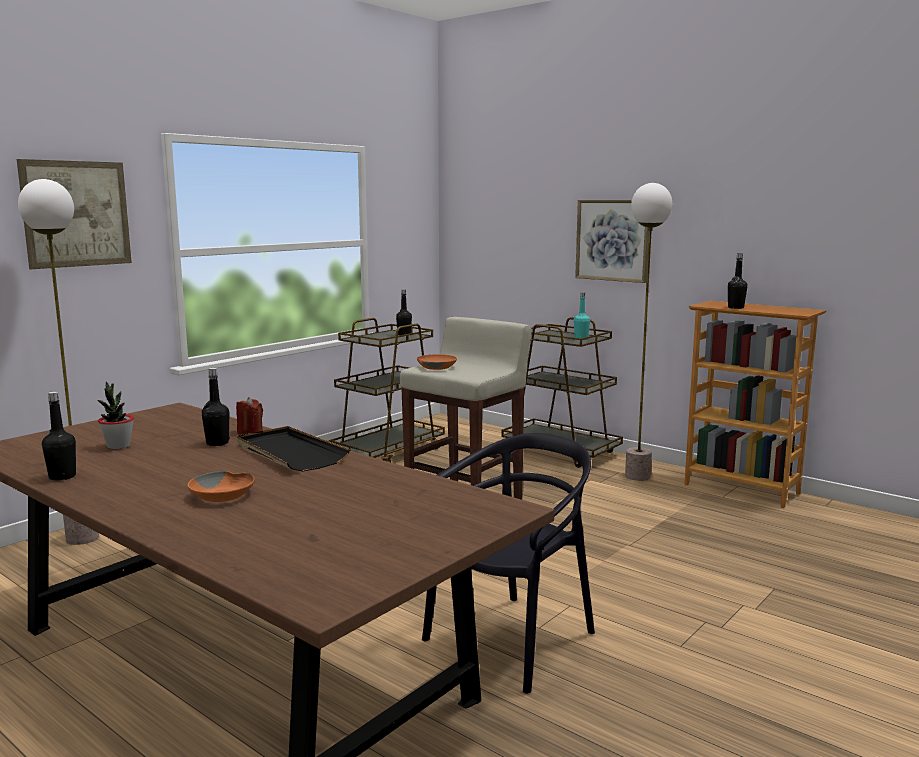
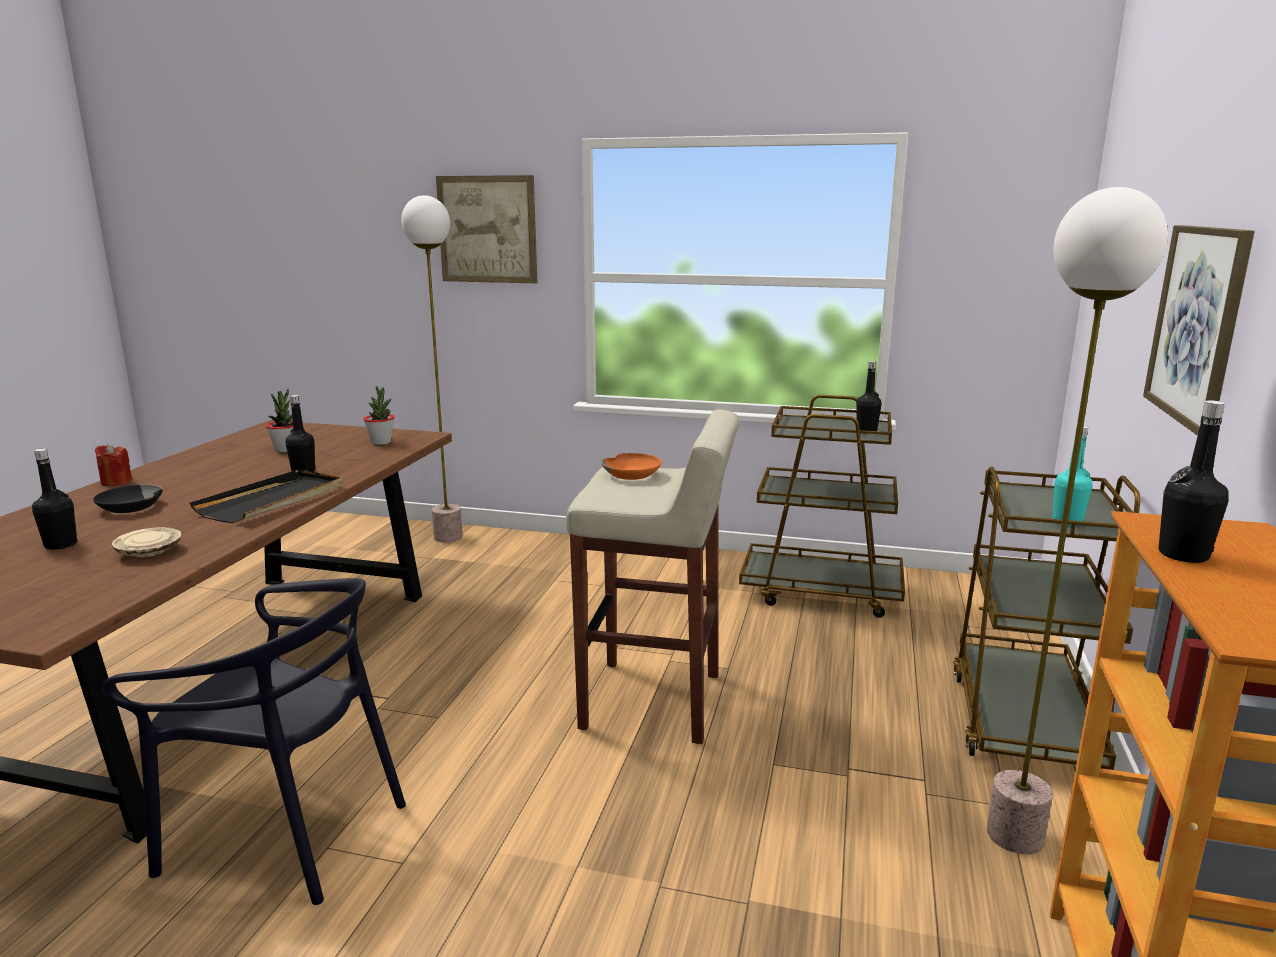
camera: 65 degrees right, 5 degrees up
black bottle [42,391,76,481] -> black bottle moved to [32,448,77,550]
orange bowl [188,471,255,502] -> black bowl [93,485,163,513]
red candle [236,397,263,435] -> red candle moved to [95,444,132,486]
none -> beige plate [112,527,181,557]
none -> potted plant [363,386,394,445]

